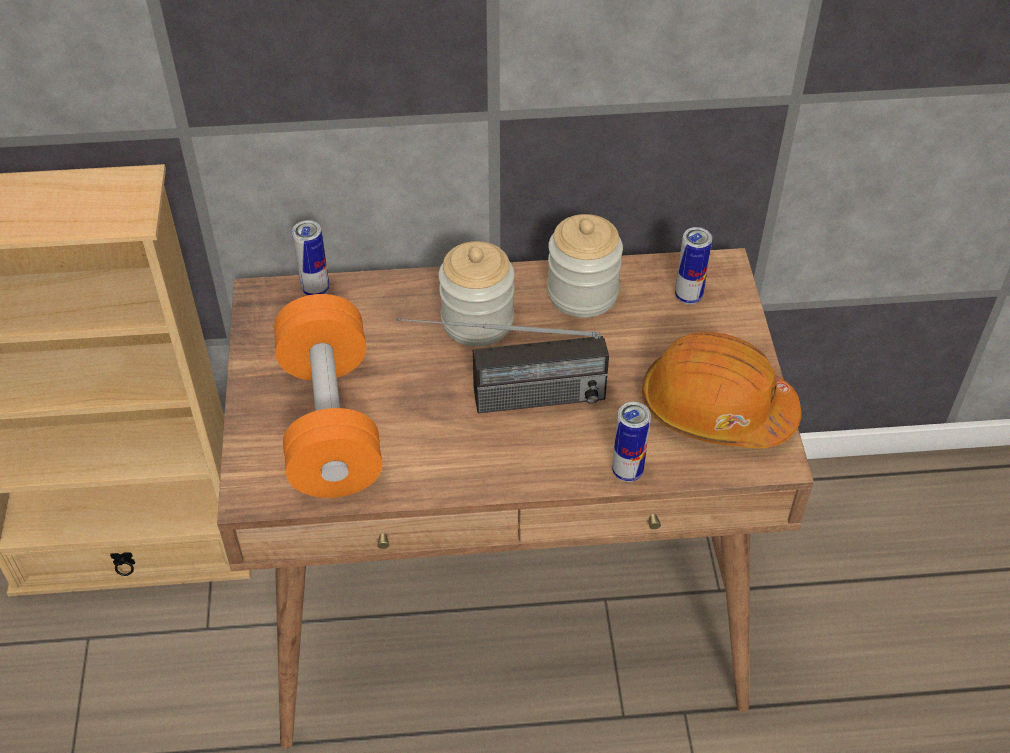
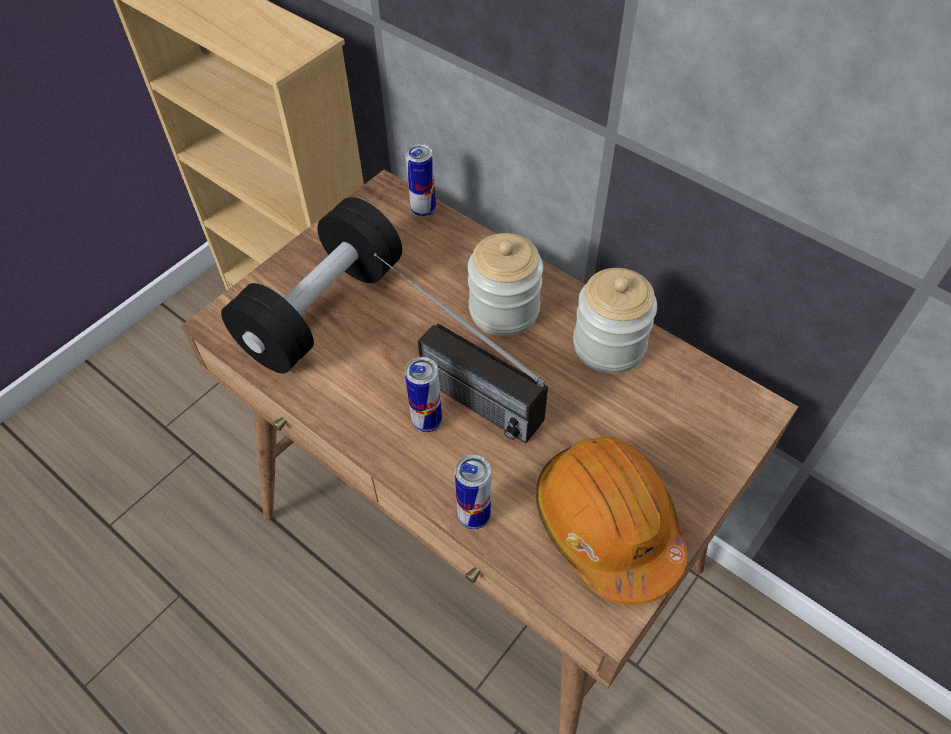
camera: 45 degrees right, 5 degrees up
orange dumbbell [274,294,382,498] -> black dumbbell [221,197,402,373]
can [675,227,712,304] -> can moved to [405,357,442,432]

